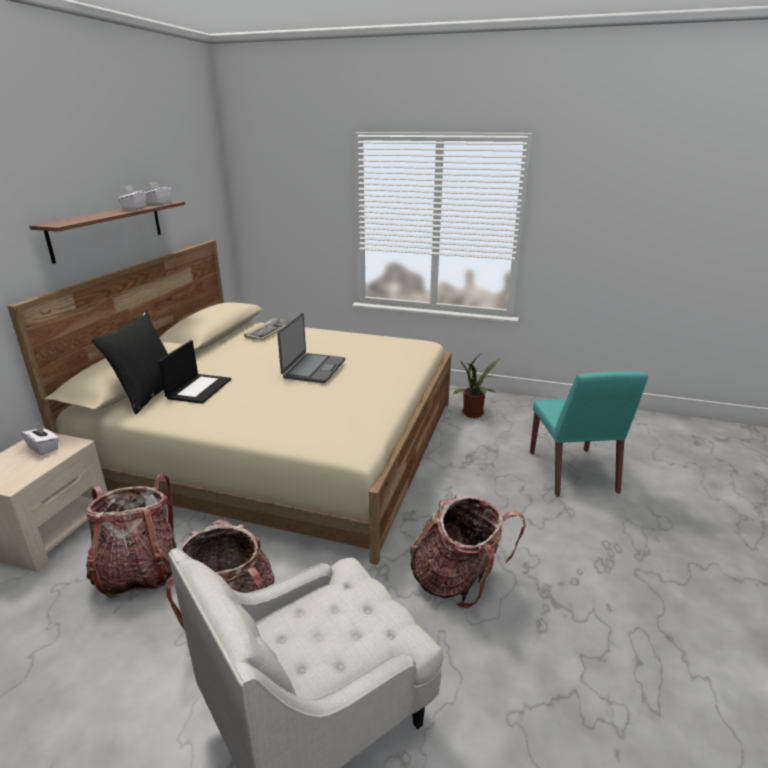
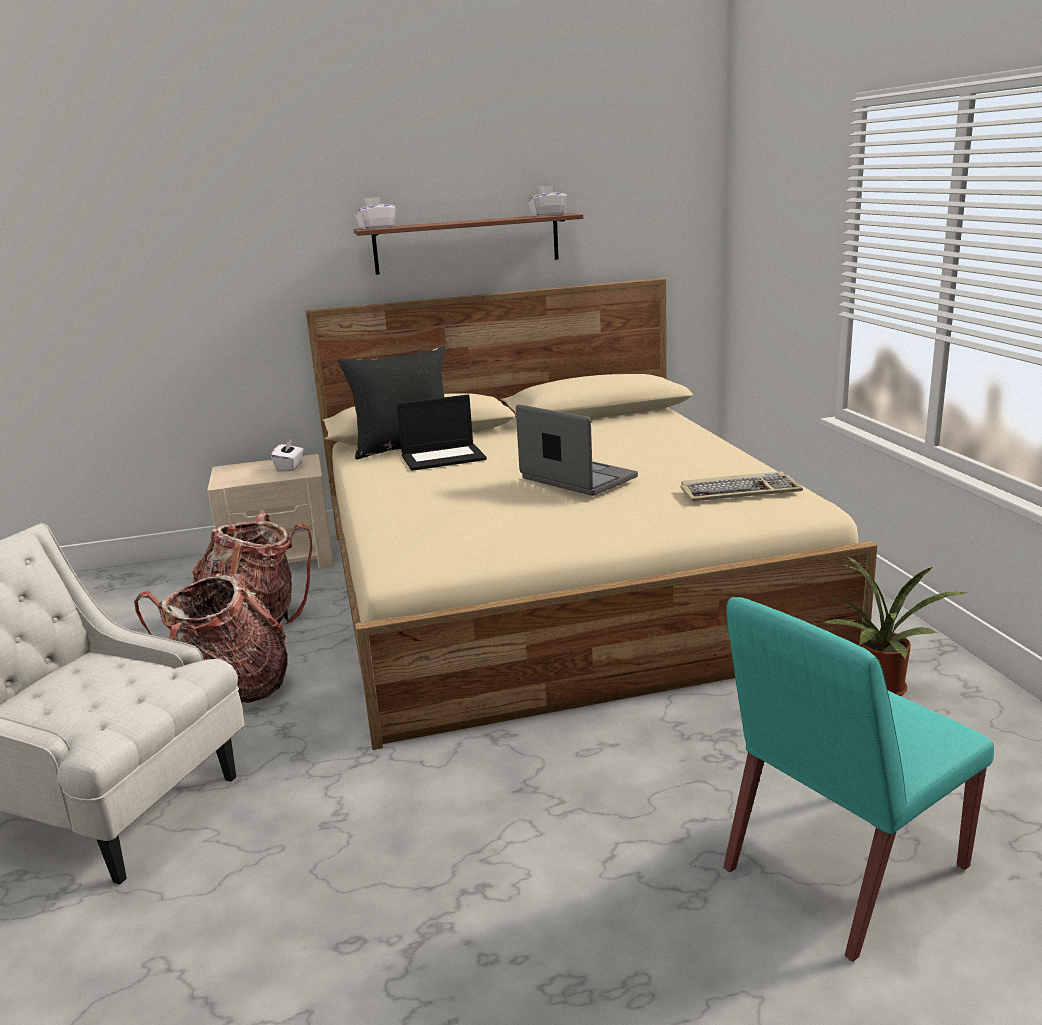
camera: 60 degrees right, 5 degrees down
white tissue box [118,185,147,210] -> white tissue box moved to [354,197,396,229]
keyboard [244,318,291,340] -> keyboard moved to [680,472,803,501]
laptop [277,313,345,383] -> laptop turned 120 degrees counterclockwise [516,404,638,496]
backpack [410,494,525,608] -> none

